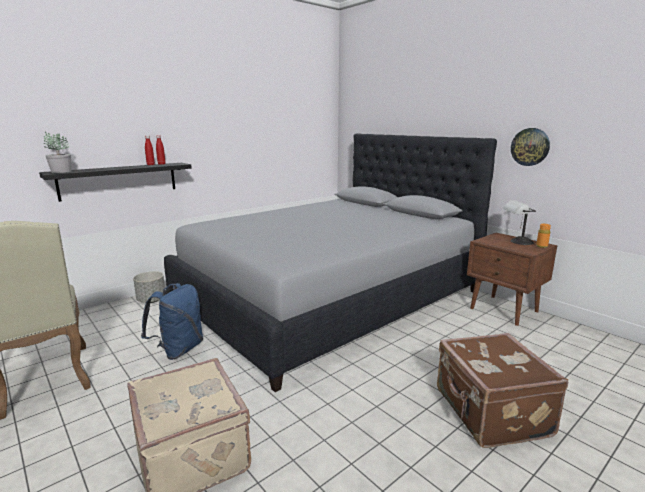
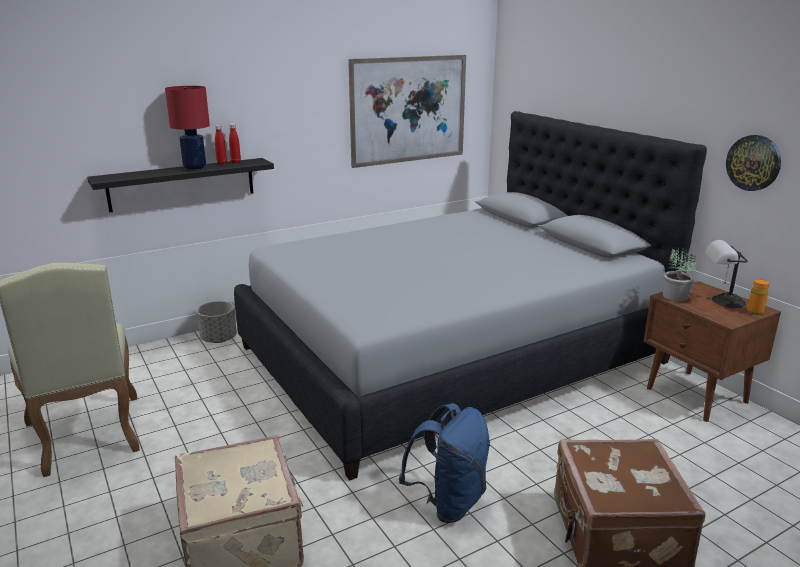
camera: 10 degrees right, 5 degrees up
potted plant [44,132,72,173] -> potted plant moved to [663,248,696,301]
blue backpack [141,283,203,360] -> blue backpack moved to [399,403,490,523]
none -> red table lamp [165,86,210,170]
none -> picture [348,55,466,168]

